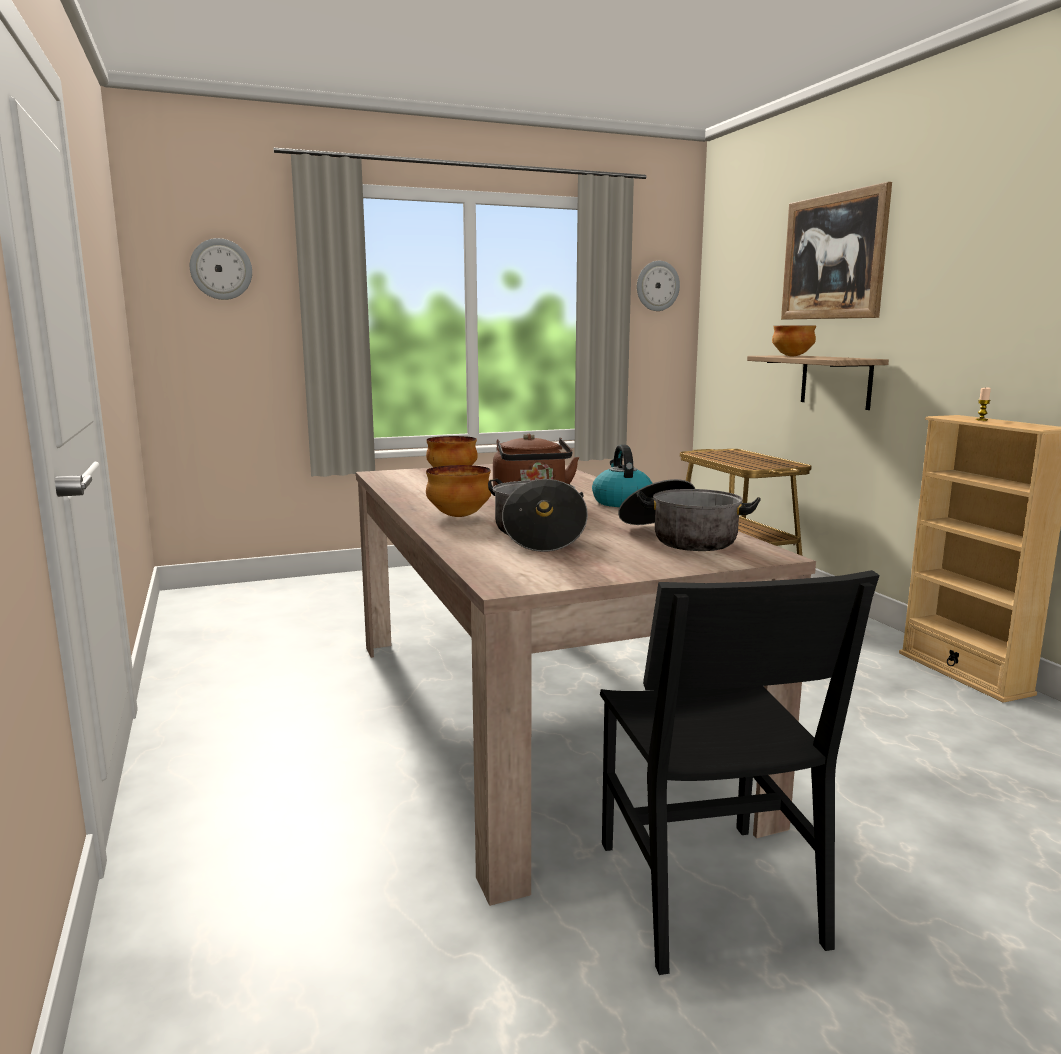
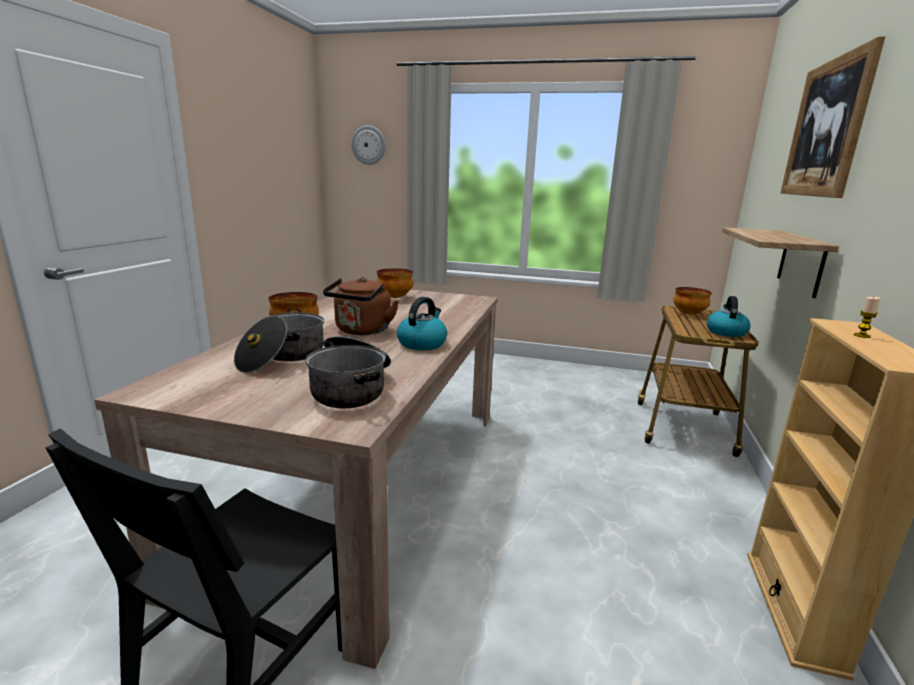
camera: 35 degrees right, 5 degrees up
wall clock [637,261,680,311] -> none
bowl [772,326,816,357] -> bowl moved to [673,287,712,315]
none -> kettle [707,296,750,337]

